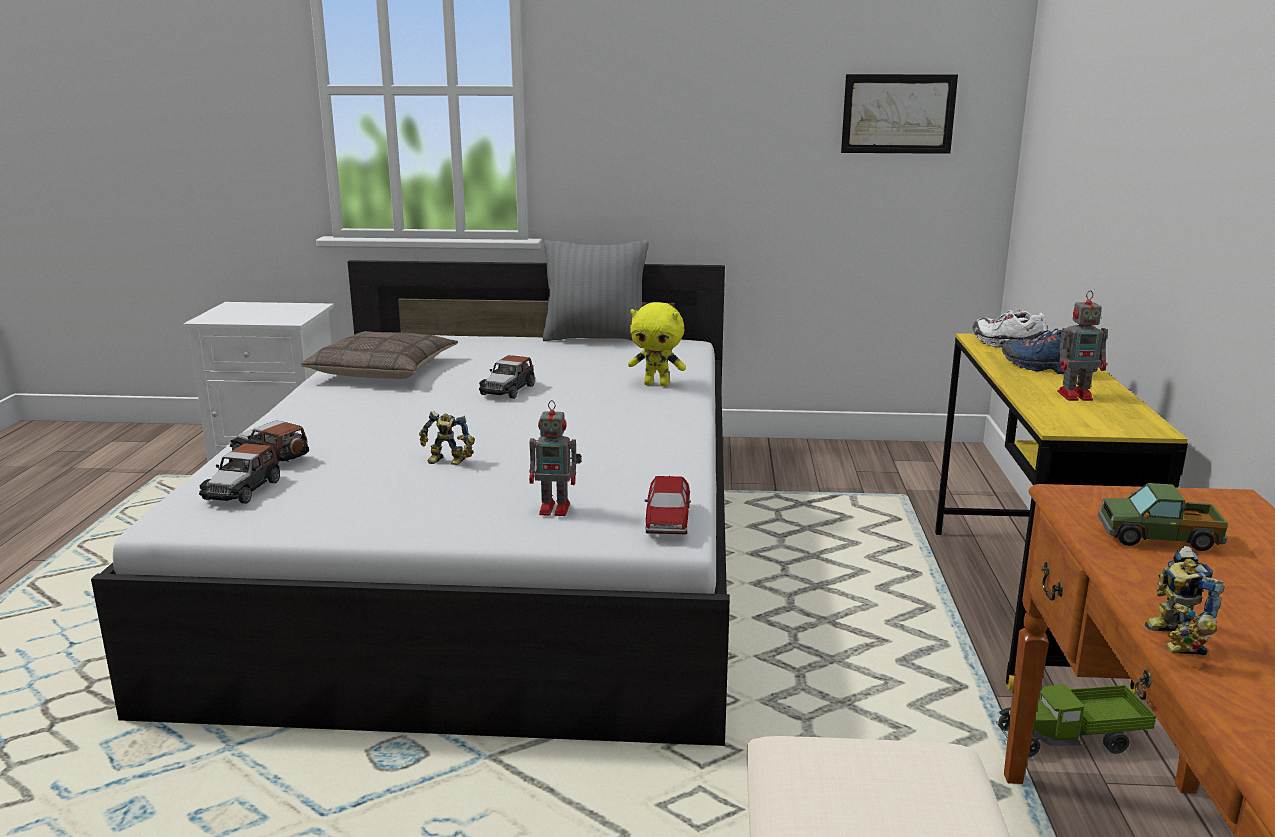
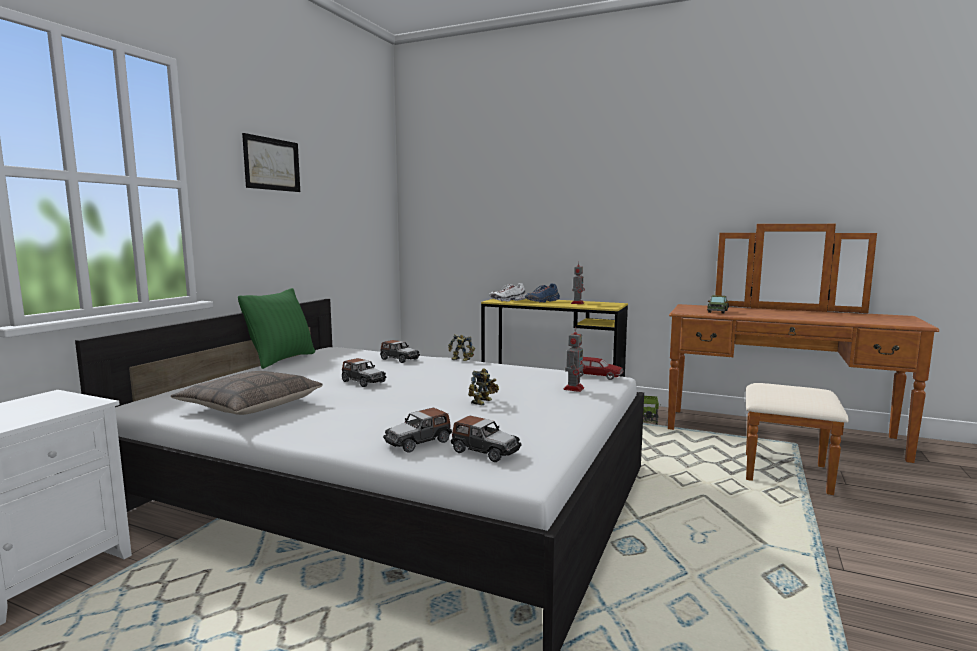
camera: 70 degrees left, 10 degrees down
grey pillow [543,240,648,341] -> green pillow [238,288,315,369]
yellow plush toy [628,302,686,387] -> toy car [380,340,420,363]
picture [841,74,958,154] -> picture moved to [242,133,300,192]
toy robot [1144,546,1225,655] -> toy robot moved to [448,334,475,361]

